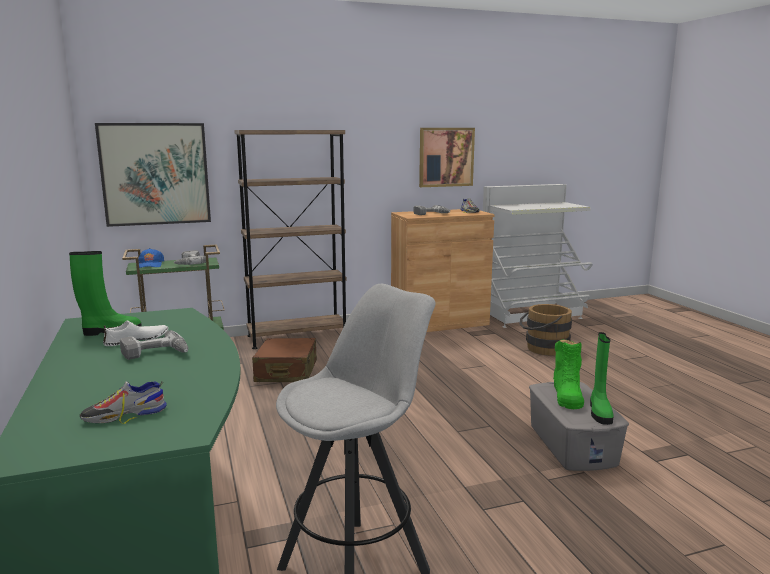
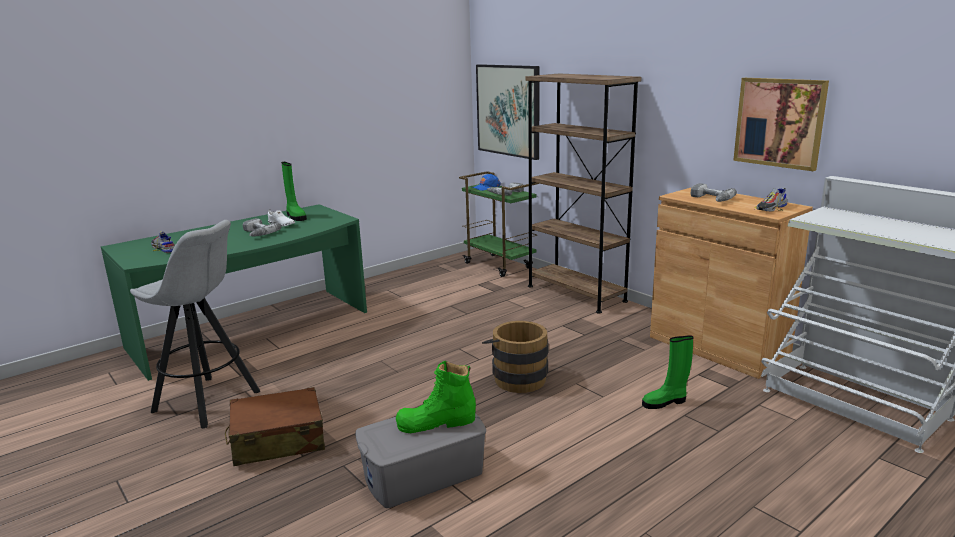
camera: 70 degrees right, 5 degrees up
brown suitcase [252,338,317,382] -> brown suitcase moved to [225,387,325,466]
brown bucket [520,304,572,356] -> brown bucket moved to [482,321,548,393]
green boot [590,332,614,425] -> green boot moved to [642,335,693,409]

